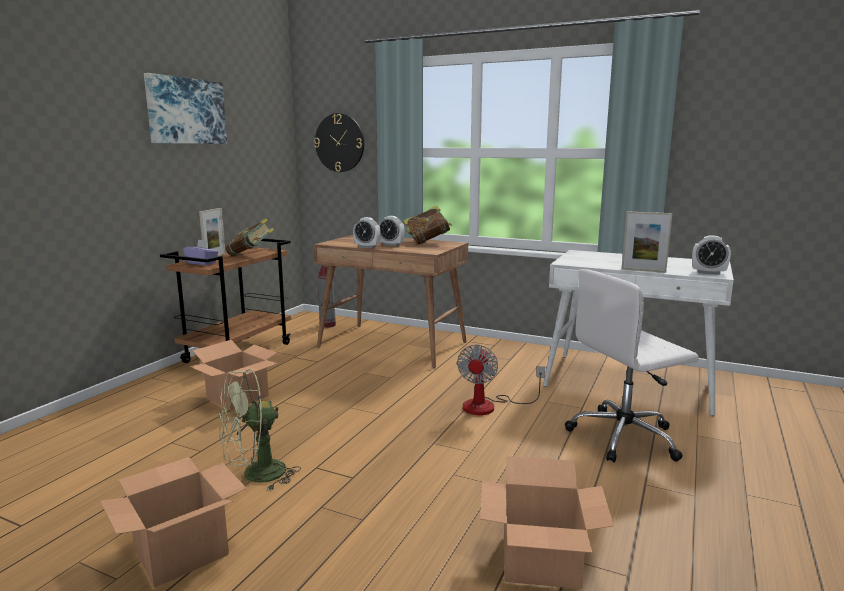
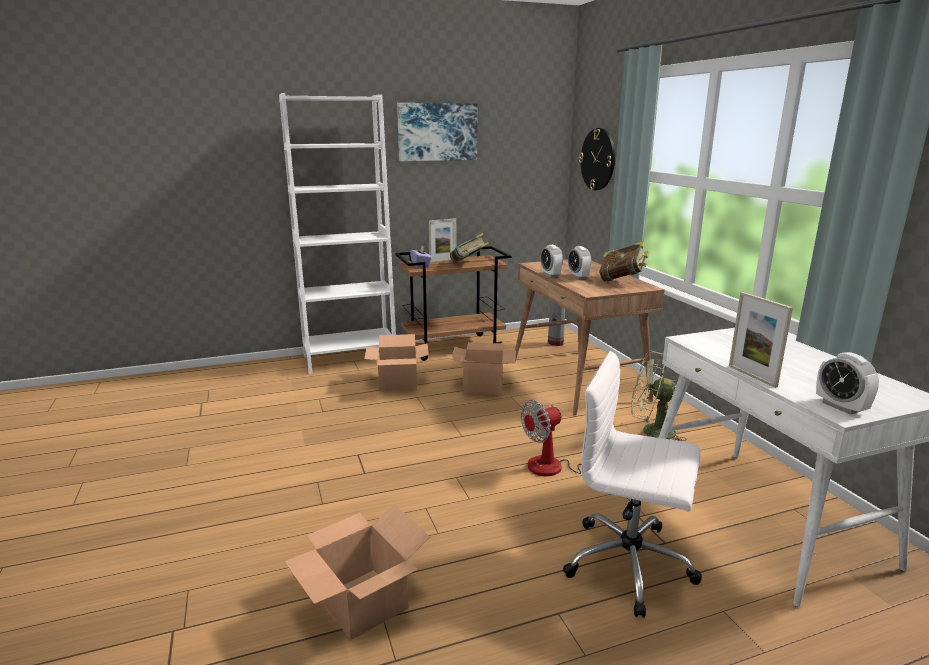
camera: 45 degrees right, 5 degrees up
cardboard box [100,457,247,588] -> cardboard box moved to [451,342,516,395]
green fan [219,369,301,491] -> green fan moved to [631,350,686,441]
none -> white bookcase [279,93,396,374]

